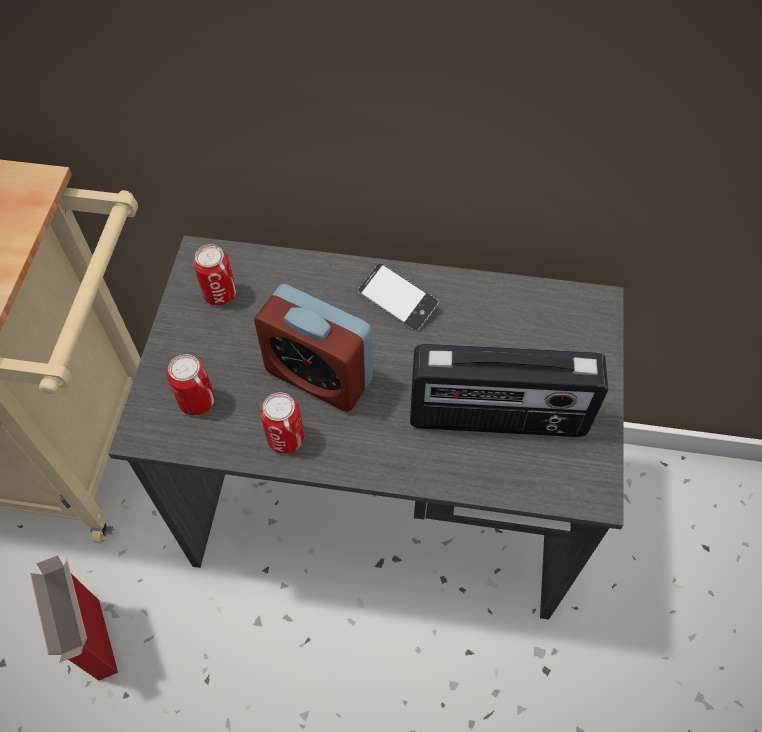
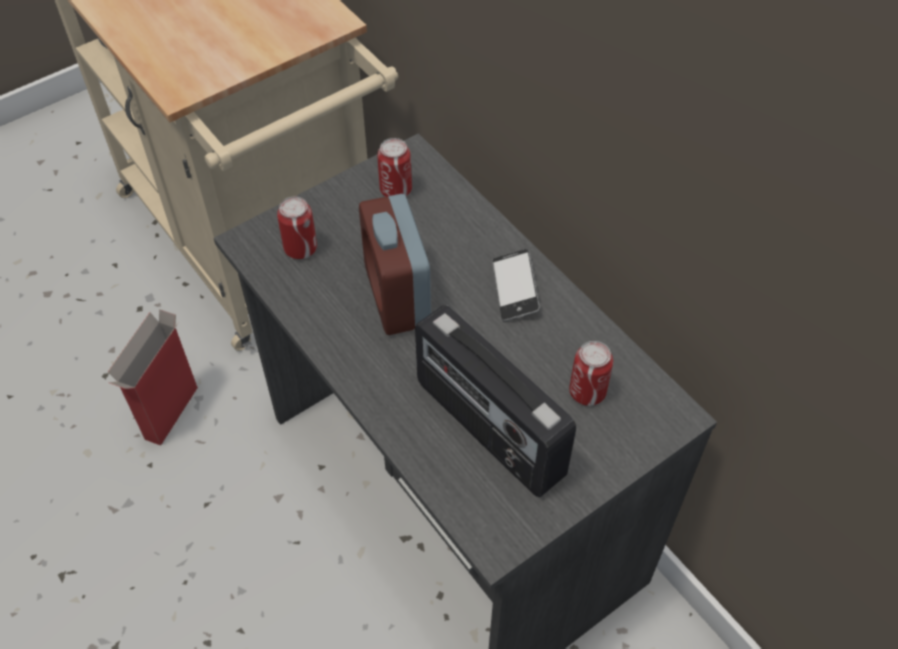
camera: 45 degrees right, 5 degrees down
can [261,392,304,454] -> can moved to [569,341,613,406]

